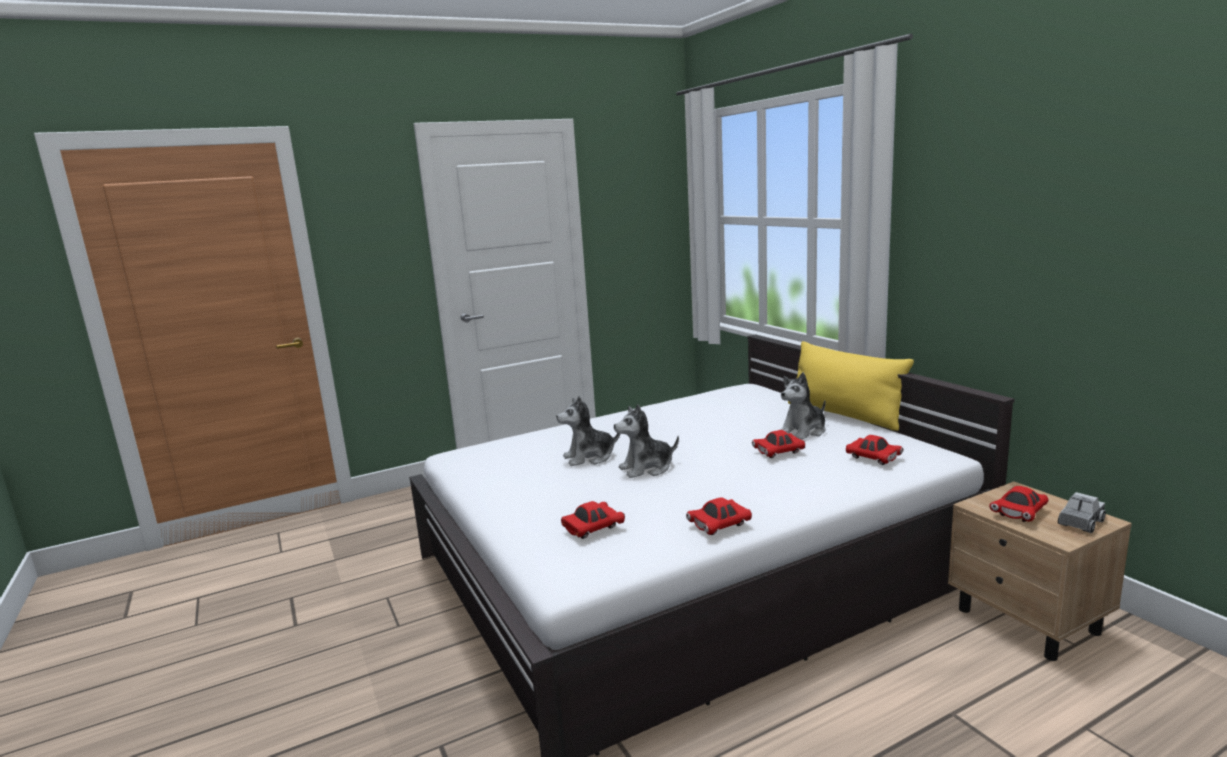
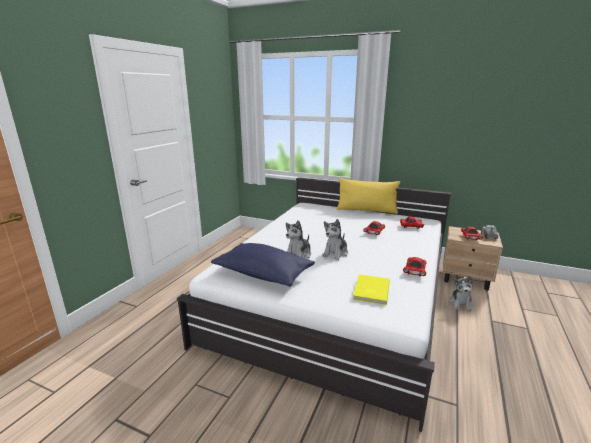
camera: 40 degrees left, 5 degrees up
red toy car [561,501,625,539] -> yellow book [353,274,390,305]
plush toy [780,372,826,440] -> plush toy moved to [449,276,473,312]
none -> blue pillow [211,243,315,287]

